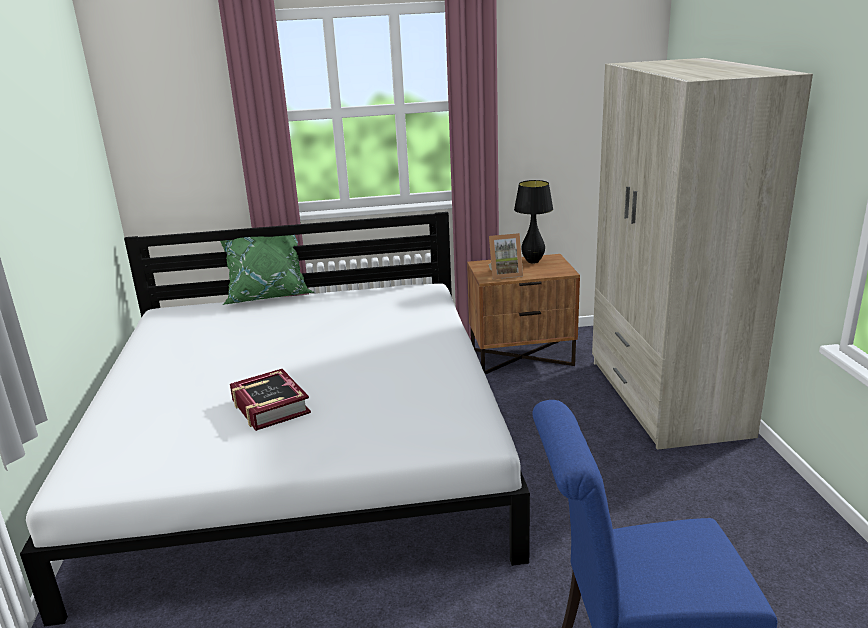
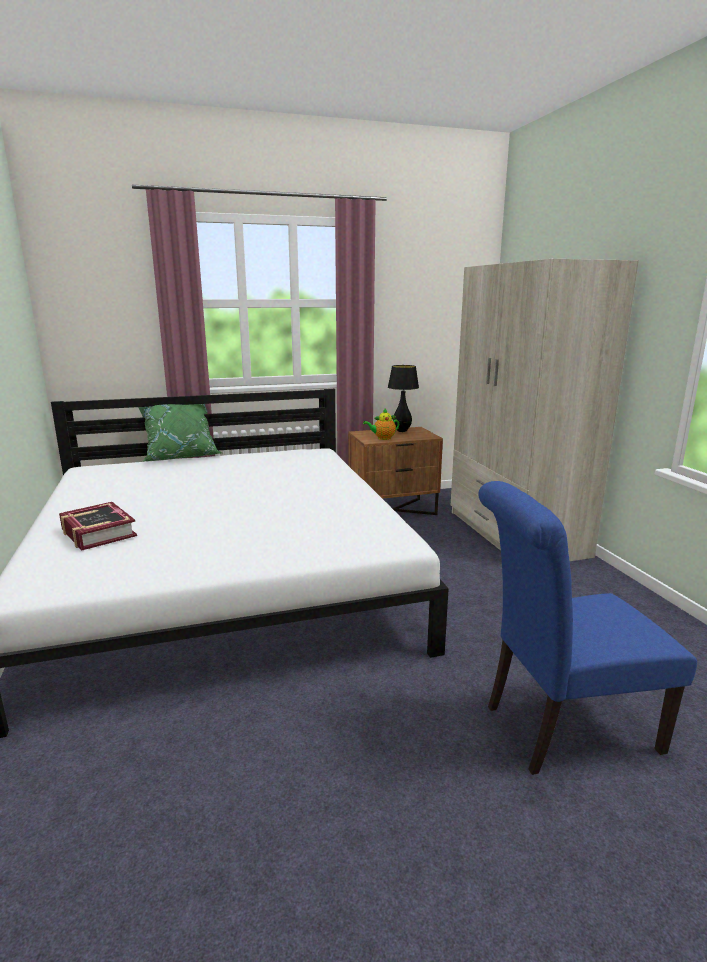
camera: 10 degrees left, 5 degrees down
book [230,369,311,431] -> book moved to [59,502,137,551]
picture frame [489,233,523,279] -> teapot [363,409,399,440]

